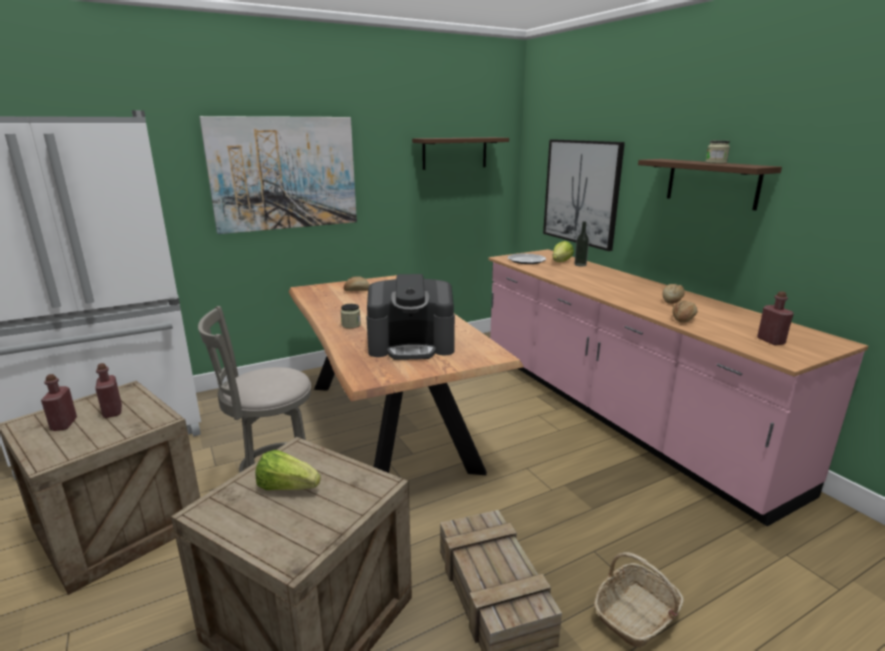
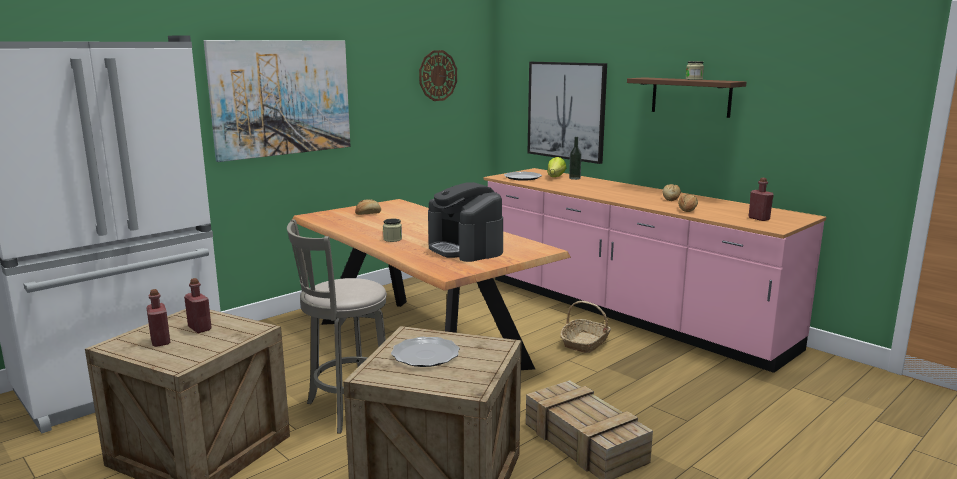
camera: 15 degrees left, 5 degrees down
lettuce [255,450,321,490] -> plate [391,337,460,367]
coffee machine [366,274,455,360] -> coffee machine turned 75 degrees clockwise [428,182,503,262]
brown shelf [412,137,509,170] -> wall clock [419,50,457,101]
basket [594,552,684,648] -> basket moved to [560,301,611,353]

